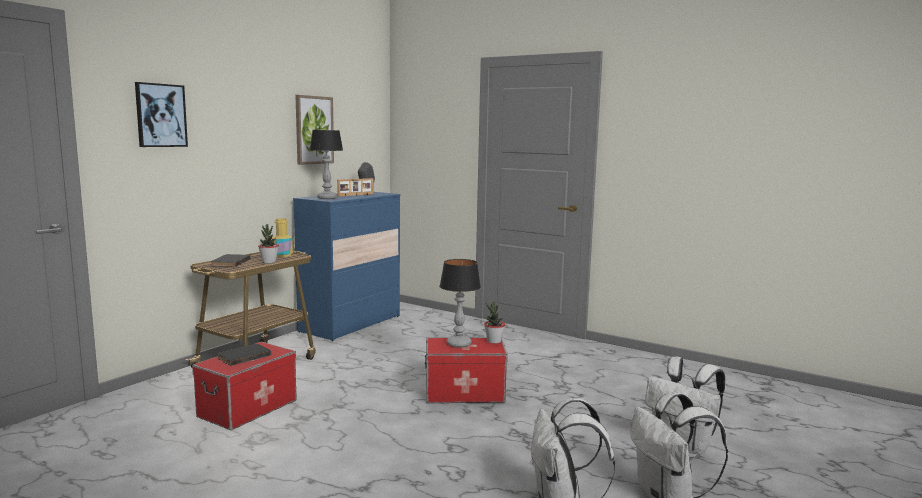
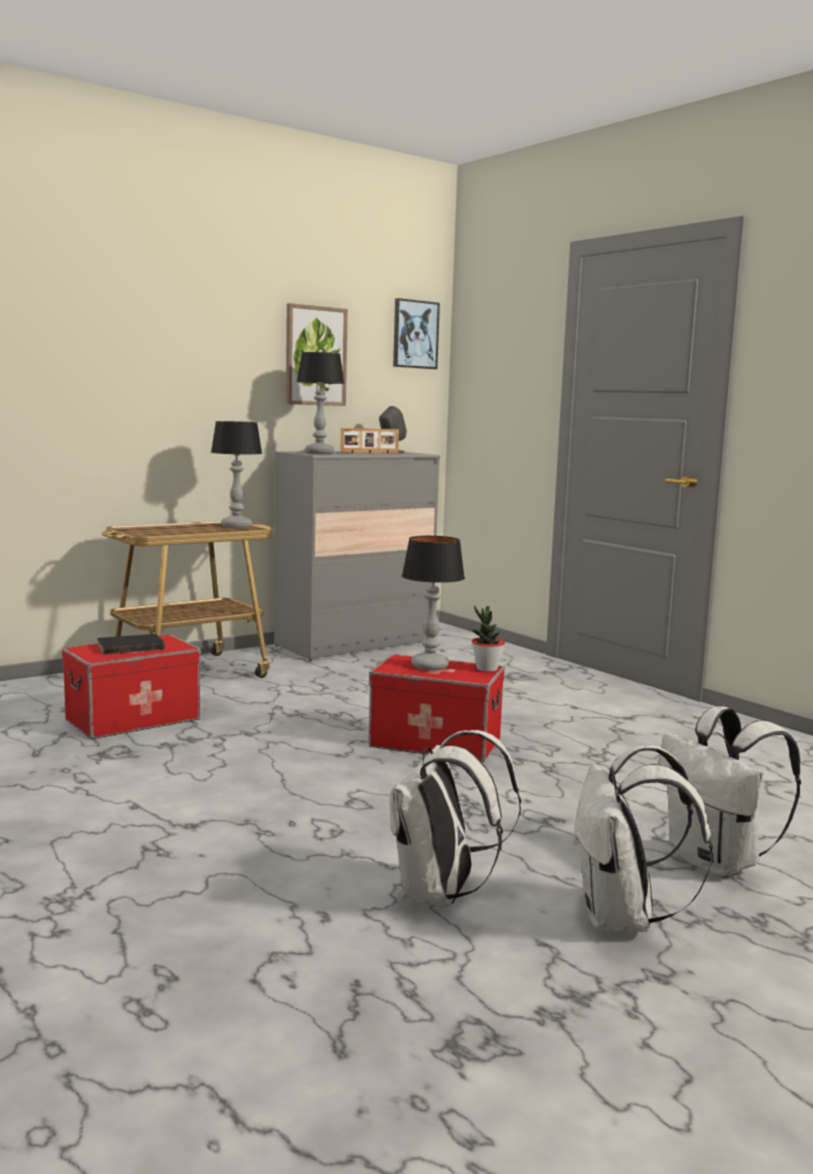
camera: 20 degrees right, 0 degrees up
picture [135,82,188,147] -> picture moved to [393,298,440,369]
black book [211,254,251,267] -> none
potted plant [258,224,279,264] -> none
yellow bottle [271,218,293,257] -> table lamp [211,421,262,528]
blue dresser [293,192,400,341] -> grey dresser [274,451,440,661]

